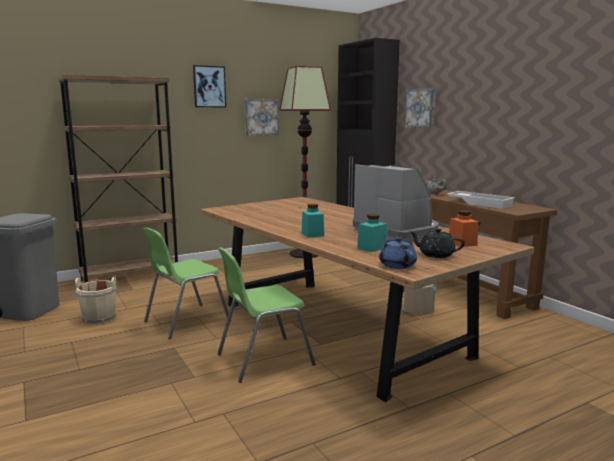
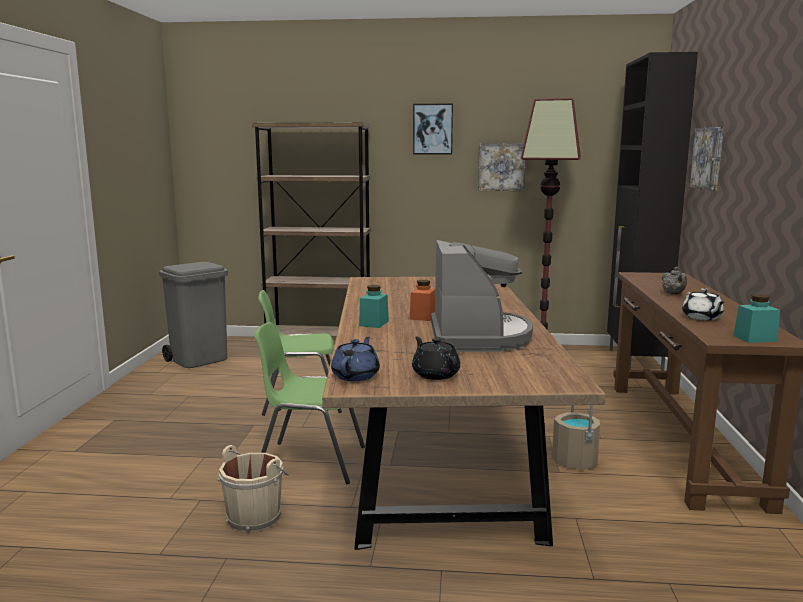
camera: 35 degrees right, 0 degrees up
beige bucket [75,277,119,324] -> beige bucket moved to [218,445,289,532]
turquoise jar [357,214,387,252] -> turquoise jar moved to [733,294,780,343]
white tray [447,191,515,209] -> white teapot [682,288,724,320]
orange jar [449,210,478,247] -> orange jar moved to [410,280,435,321]

